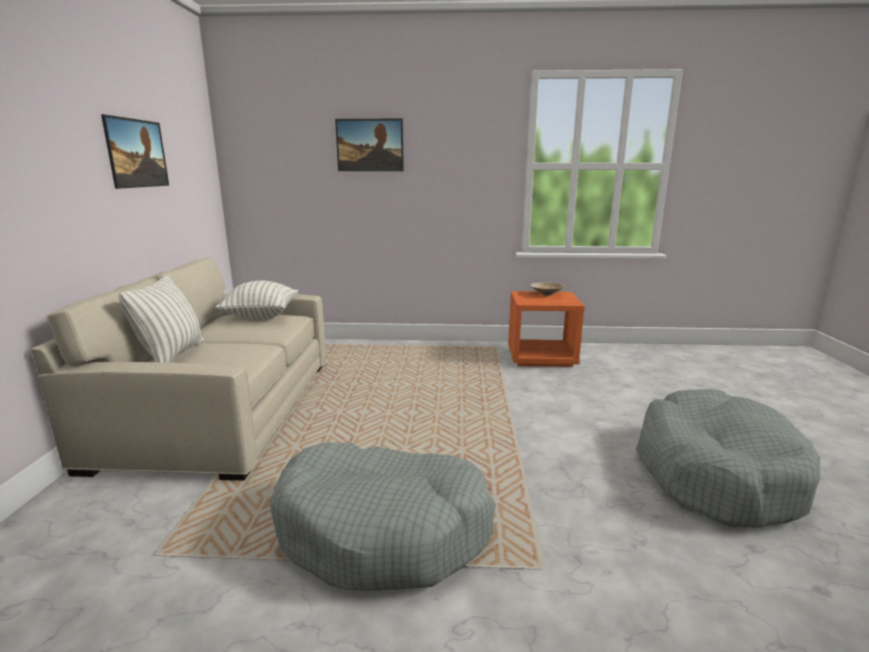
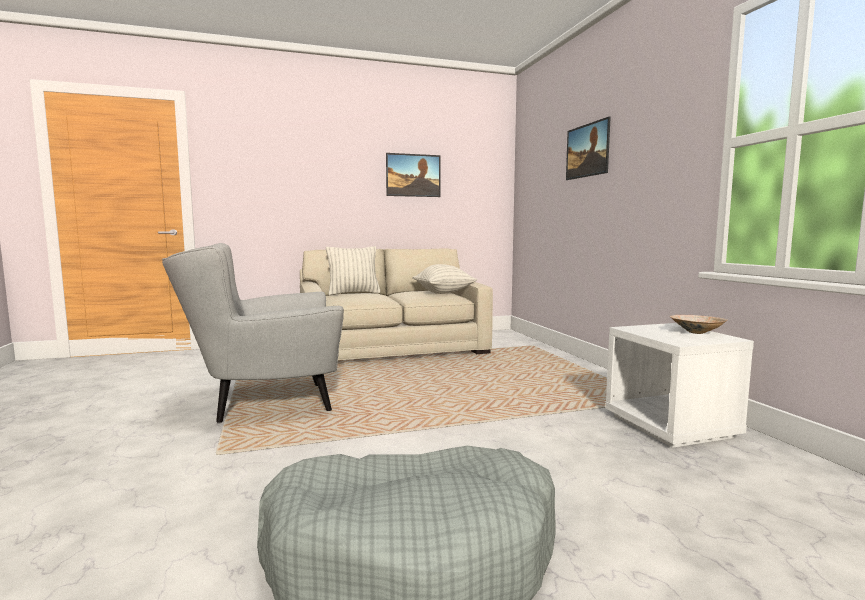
camera: 70 degrees right, 10 degrees down
grey dog bed [269,443,496,591] -> grey armchair [162,243,344,424]
orange nightstand [508,291,585,367] -> white nightstand [605,323,754,448]

